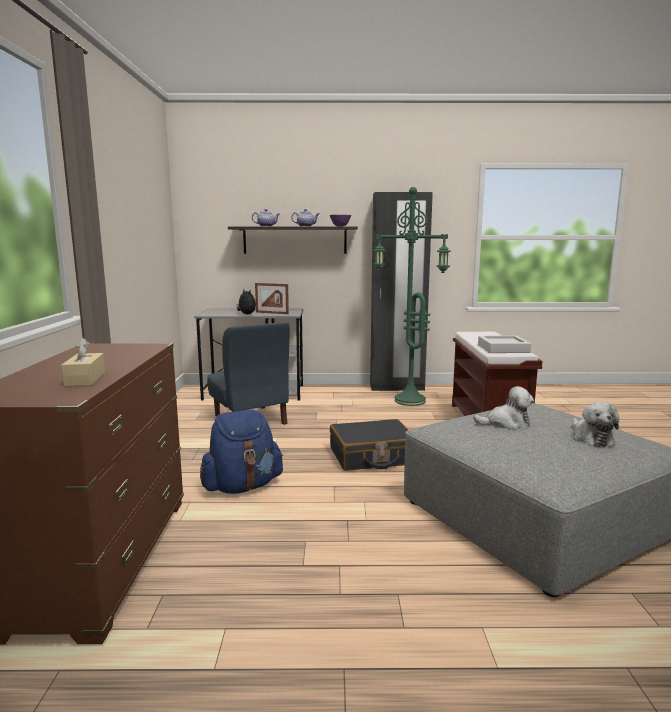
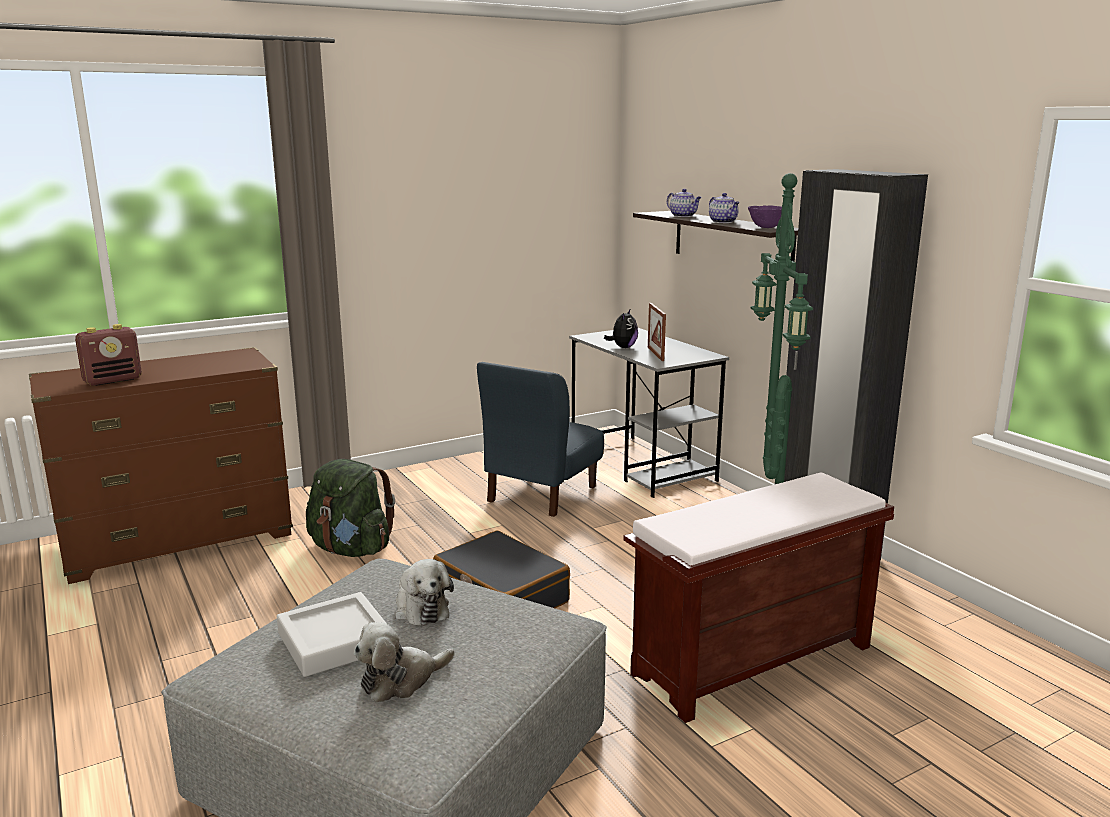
camera: 60 degrees right, 5 degrees up
beige tissue box [61,338,105,386] -> radio [75,324,142,386]
blue backpack [200,410,283,494] -> green backpack [306,459,395,557]
grey tray [478,336,531,353] -> grey tray moved to [277,592,386,677]

